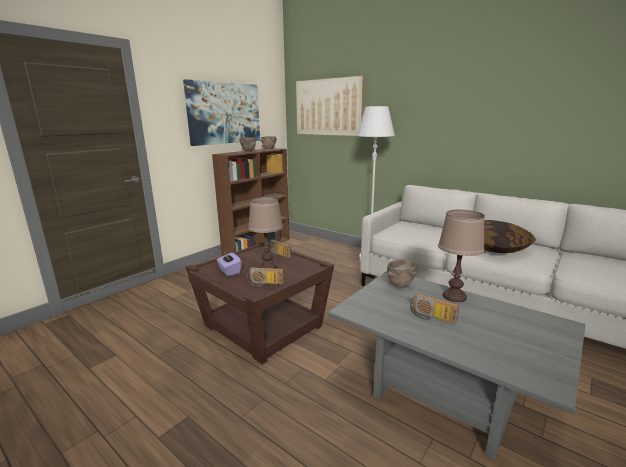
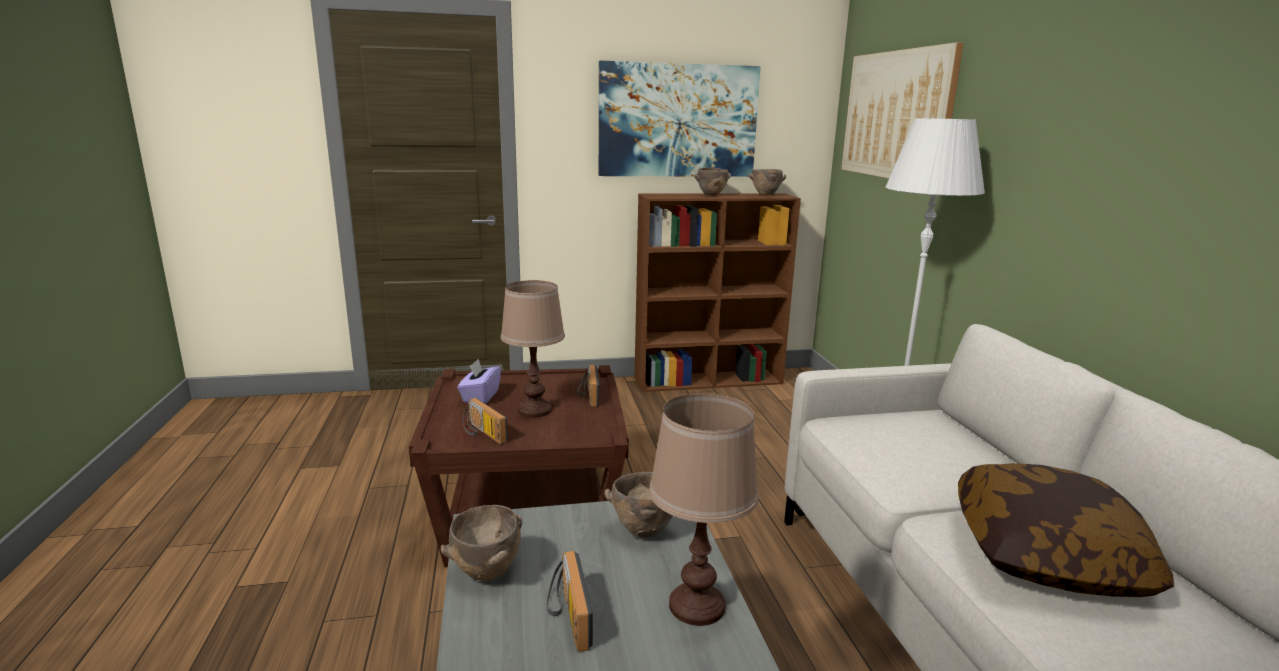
camera: 40 degrees right, 0 degrees up
none -> brown bowl [441,505,522,581]

